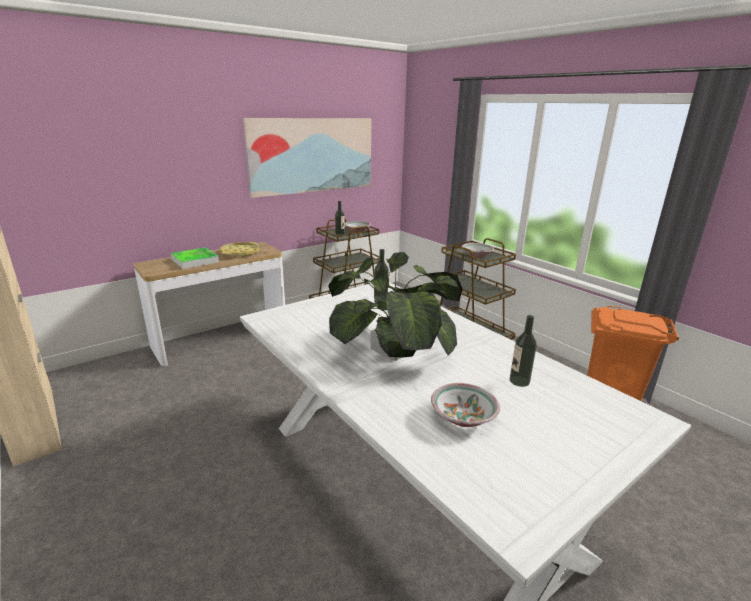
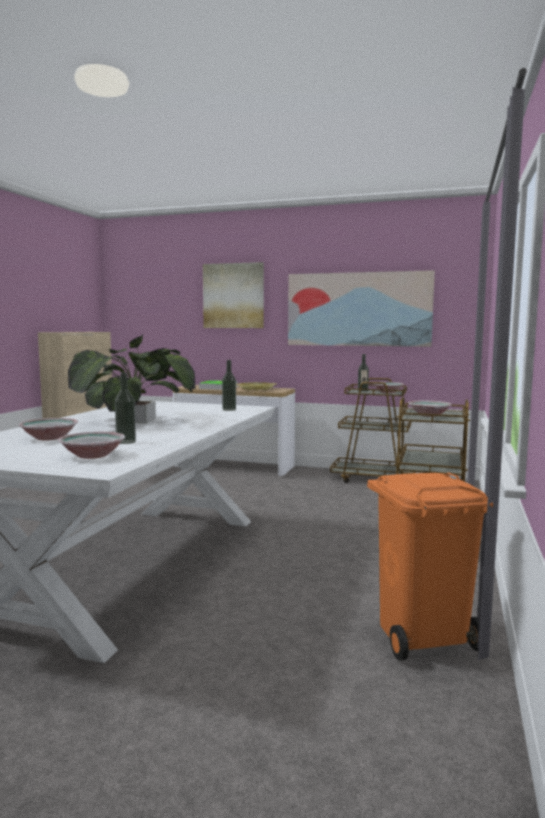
camera: 55 degrees right, 15 degrees down
none -> bowl [58,432,125,459]
none -> picture [203,262,264,328]

